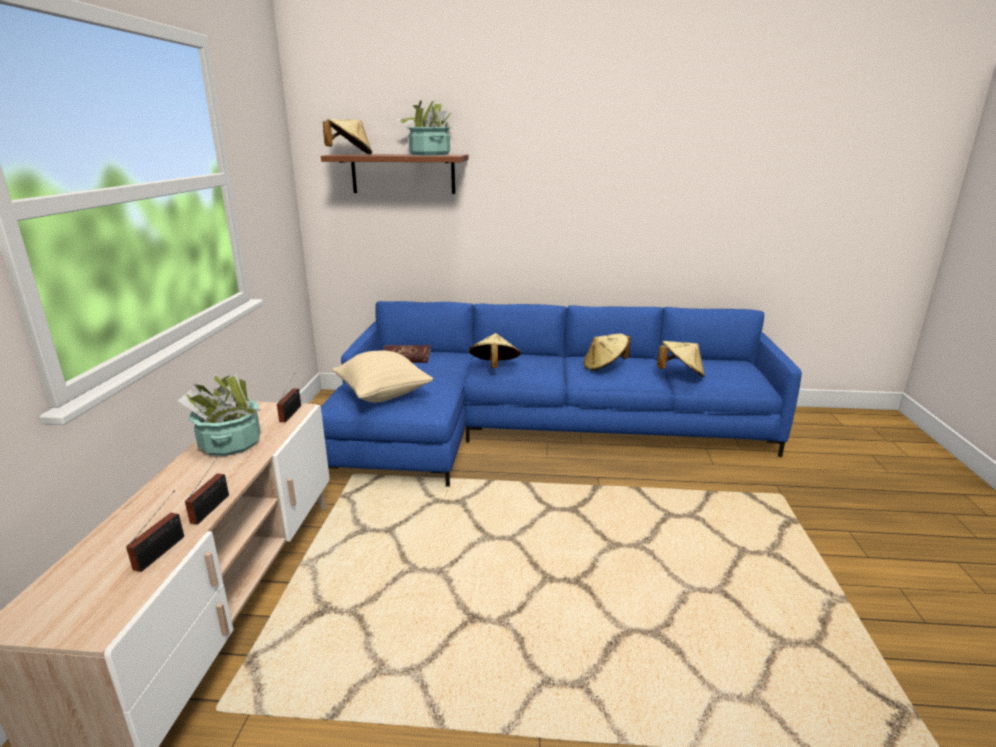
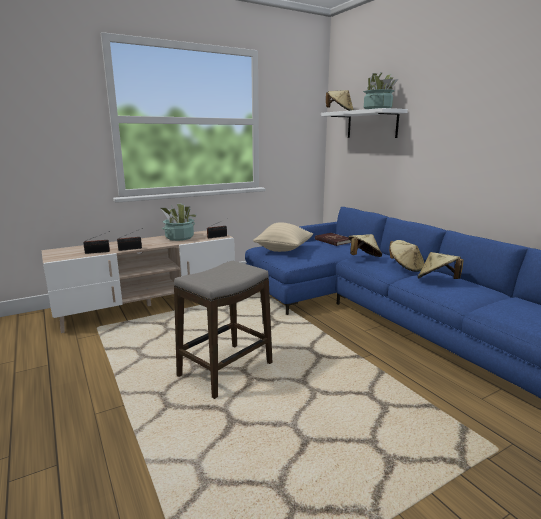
camera: 55 degrees right, 5 degrees down
brown shelf [321,154,468,194] -> white shelf [321,108,408,138]
beige hat [657,341,705,377] -> beige hat moved to [389,240,424,272]
none -> stool [174,261,273,399]

